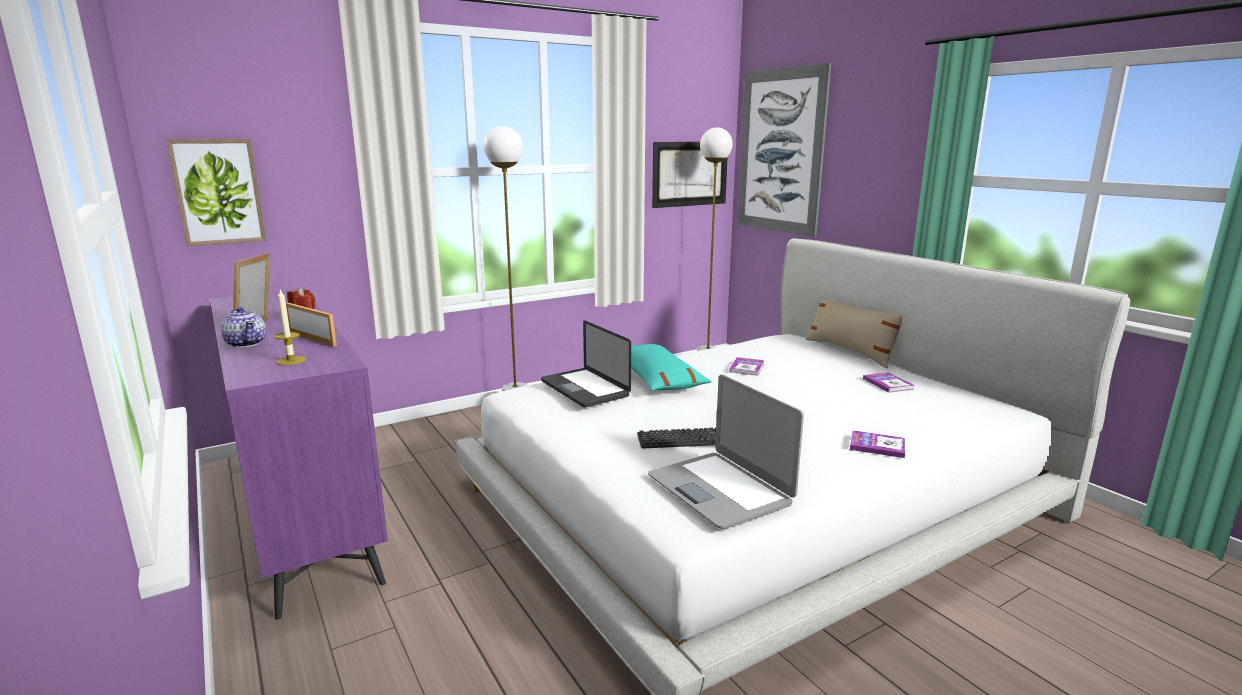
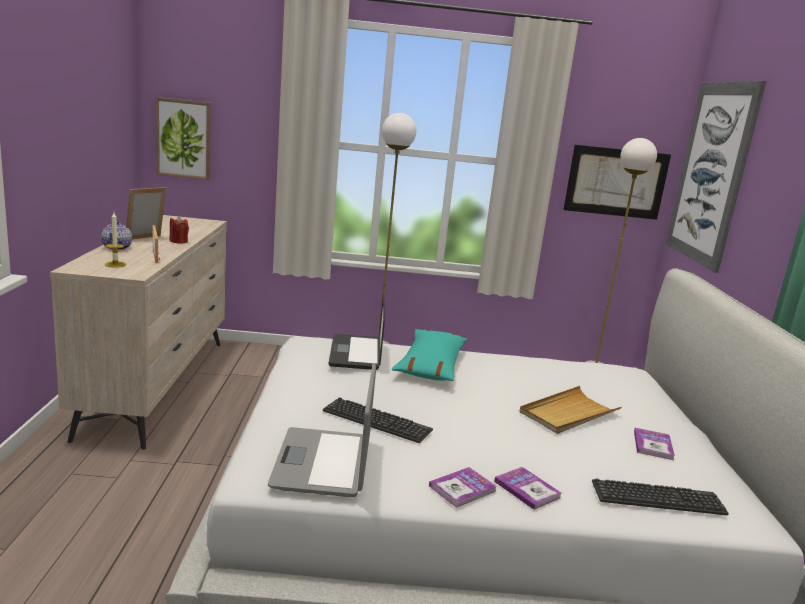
camera: 30 degrees right, 0 degrees up
purple dresser [210,289,388,620] -> beige dresser [50,215,227,450]
book [729,357,764,376] -> book moved to [429,467,497,508]
beige pillow [805,299,903,368] -> none
none -> beige tray [520,386,622,434]
none -> keyboard [592,478,728,515]

